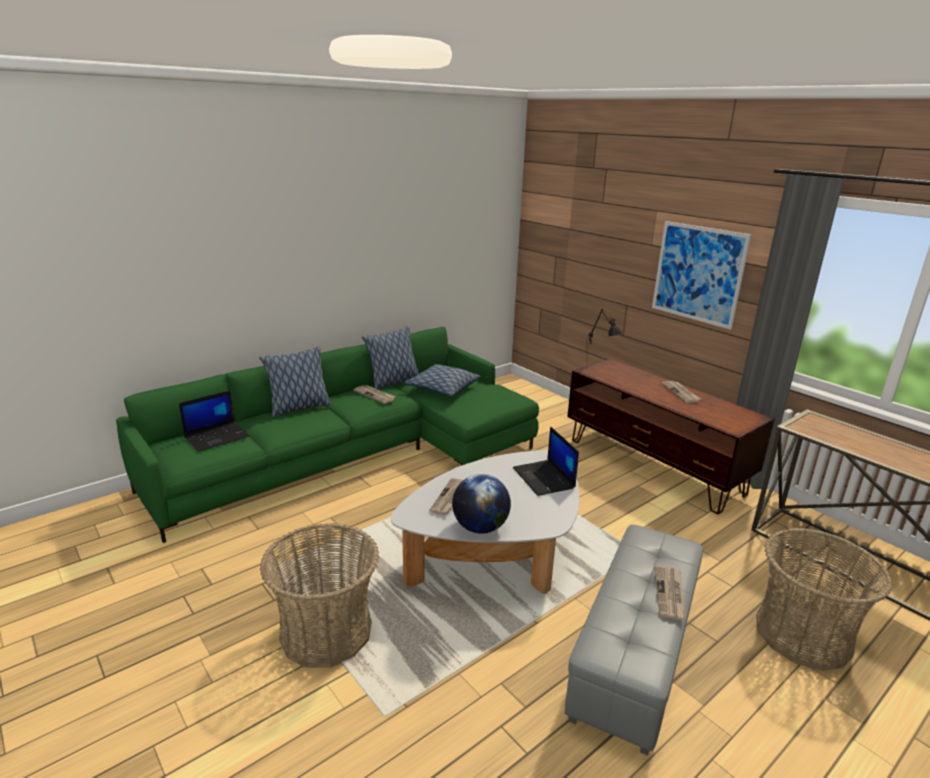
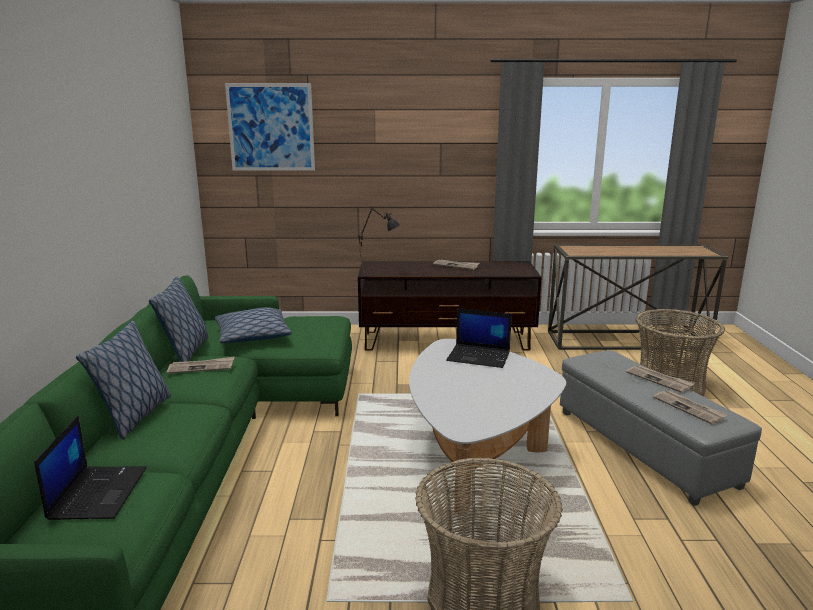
camera: 50 degrees left, 5 degrees down
newspaper [429,478,463,515] -> newspaper moved to [653,390,728,424]
globe [452,474,511,534] -> none
picture [652,221,751,330] -> picture moved to [225,83,315,171]

